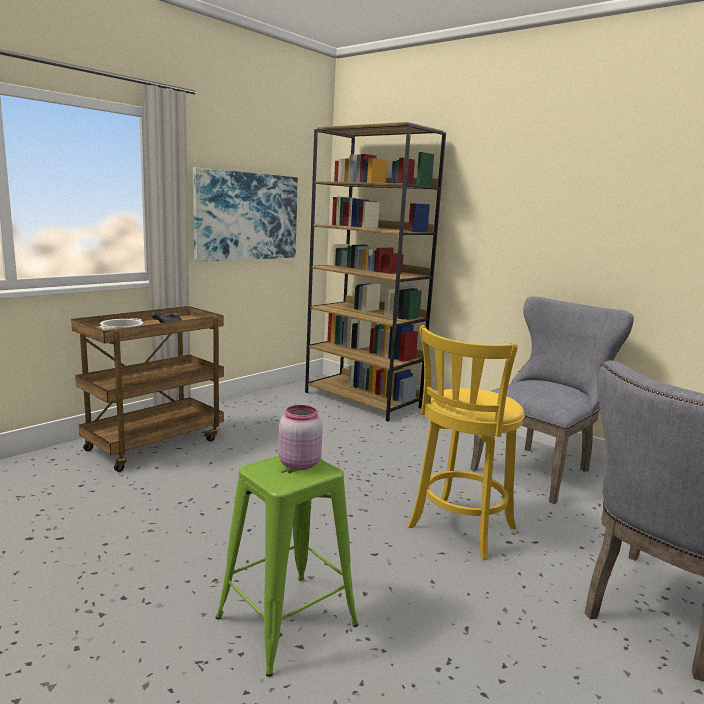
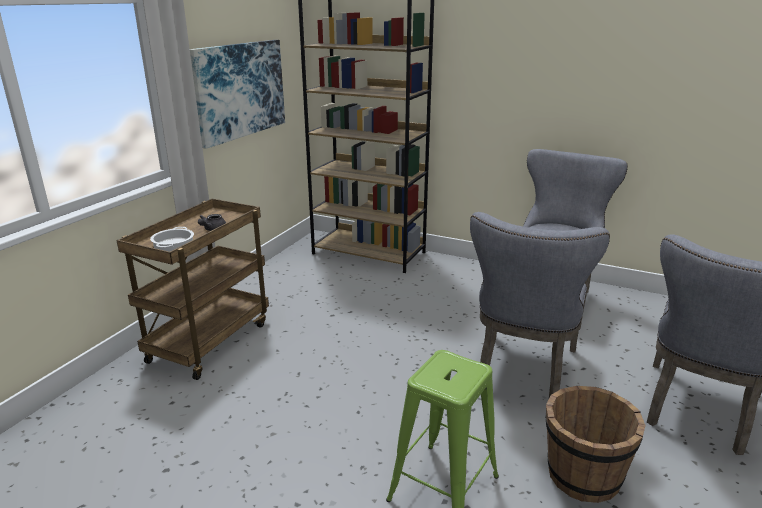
camera: 15 degrees left, 10 degrees up
pink jar [278,405,323,470] -> none
yellow stool [408,325,525,560] -> grey chair [470,212,610,398]
none -> brown bucket [545,386,646,503]

